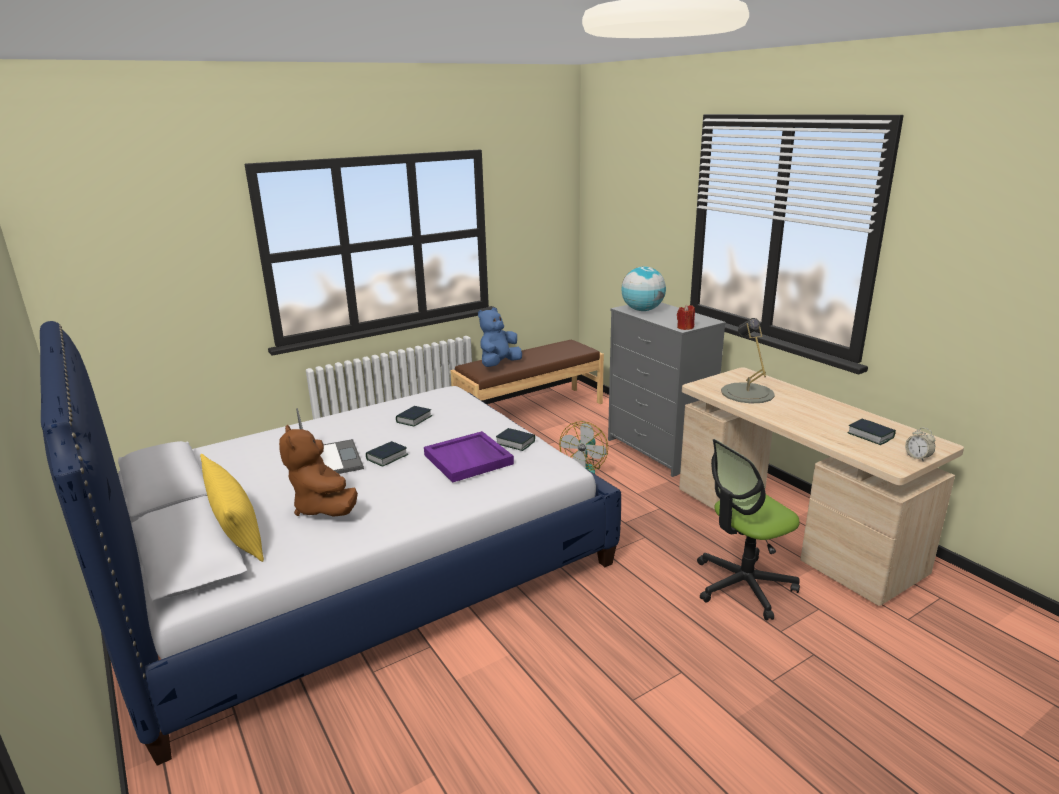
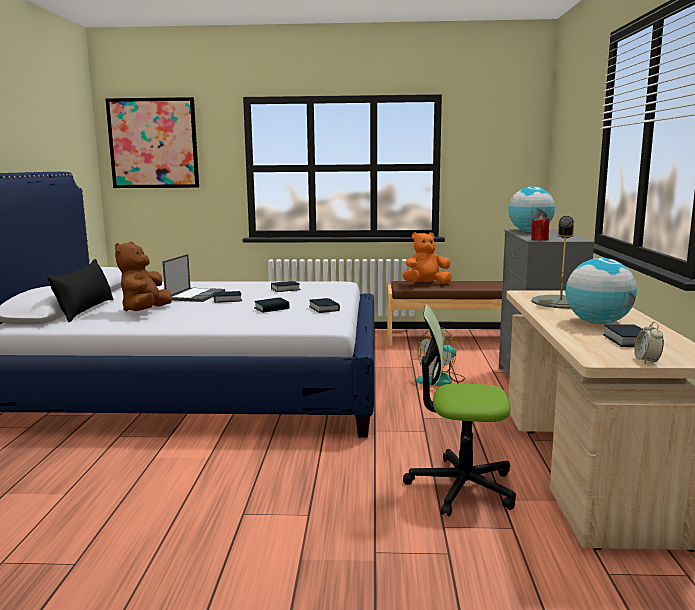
camera: 35 degrees right, 10 degrees down
yellow pillow [200,454,264,562] -> black pillow [47,259,114,322]
purple tray [424,431,514,483] -> book [254,297,290,313]
blue plush toy [478,308,522,367] -> orange plush toy [403,232,452,284]
none -> picture [105,97,199,188]
none -> globe [566,258,637,324]

